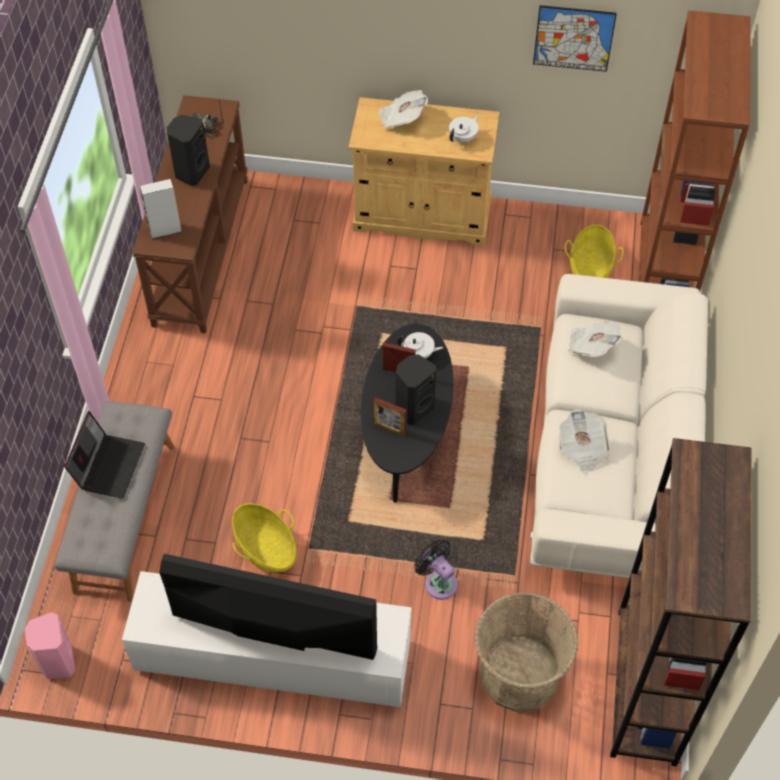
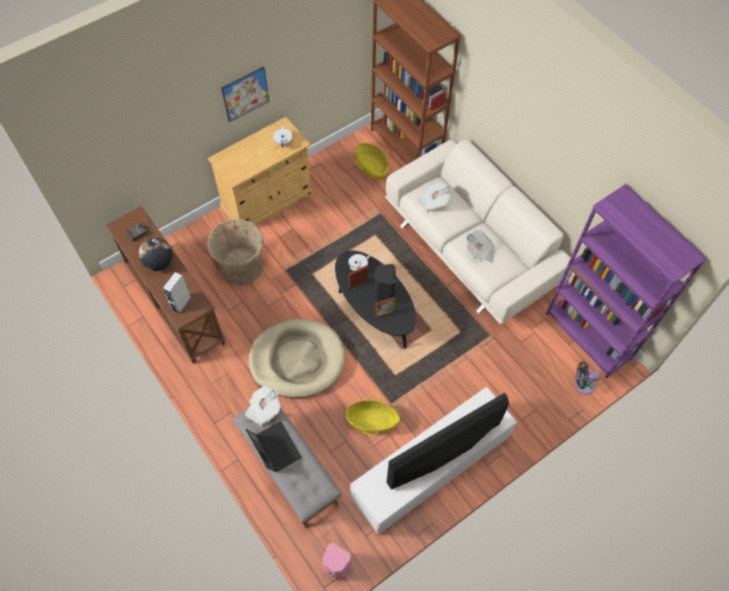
camera: 45 degrees left, 5 degrees up
black speaker [167,115,210,186] -> globe [139,238,173,271]
newspaper [378,90,428,129] -> newspaper moved to [245,386,281,426]
black fan [414,539,458,600] -> black fan moved to [576,362,600,394]
basket [475,592,578,712] -> basket moved to [208,219,263,285]
picture [533,5,617,72] -> picture moved to [221,67,269,122]
brown bookcase [610,438,752,766] -> purple bookcase [546,184,707,379]
none -> beige dog bed [249,319,345,398]

